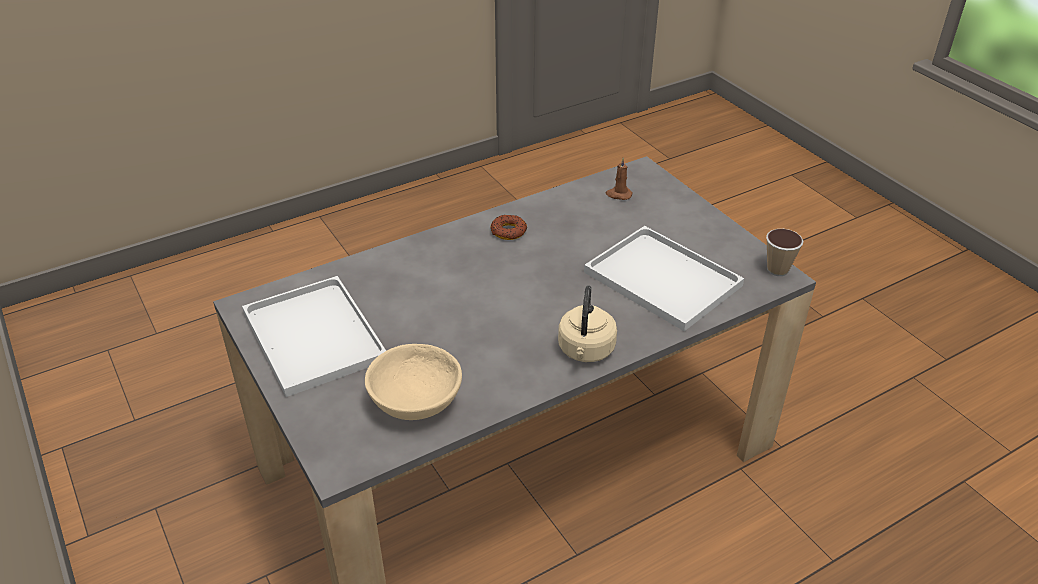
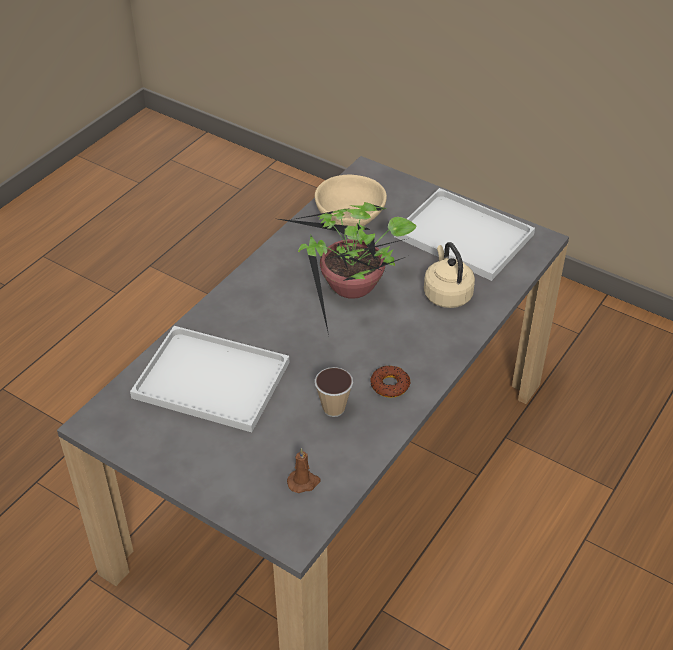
camera: 155 degrees right, 5 degrees up
beige kettle [558,285,617,362] -> beige kettle moved to [424,242,475,308]
cup [766,229,803,276] -> cup moved to [315,367,353,417]
none -> potted plant [279,202,417,335]

